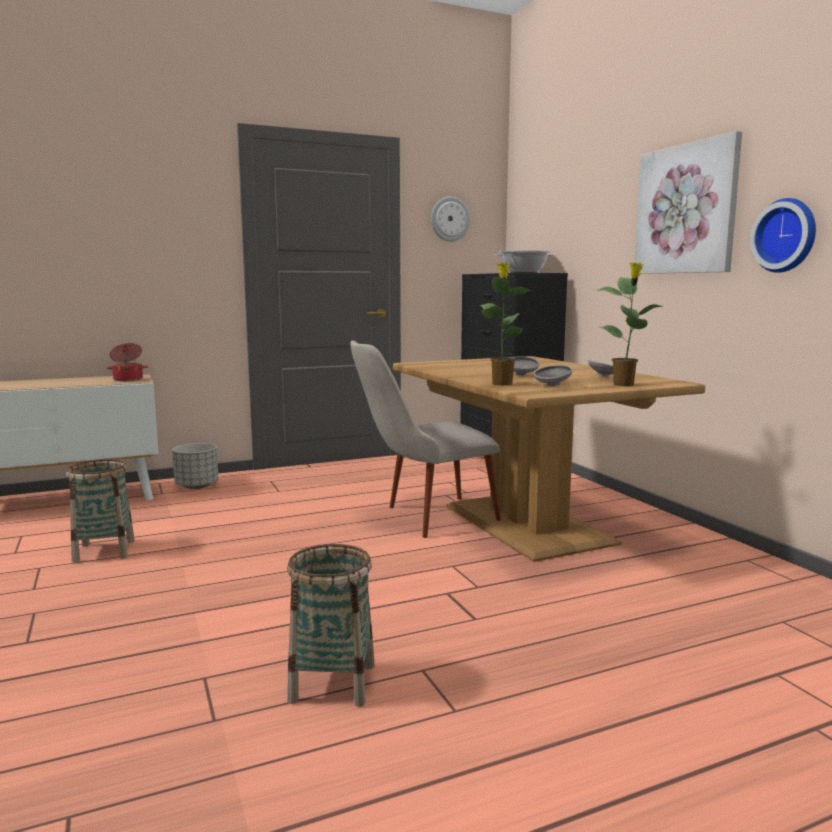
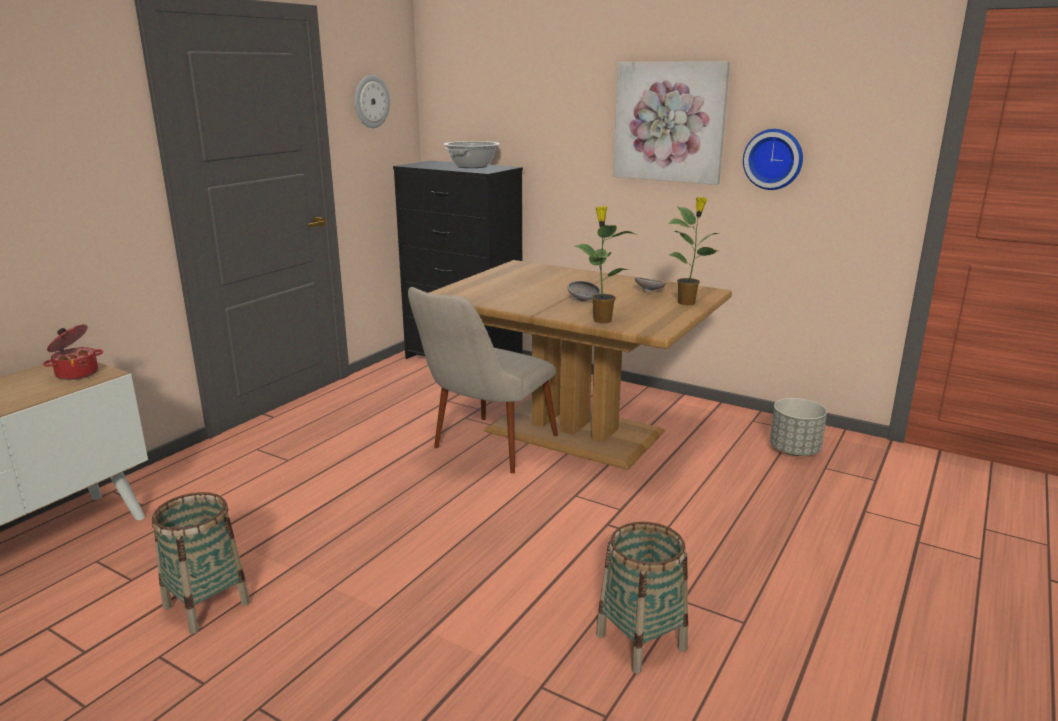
camera: 35 degrees left, 10 degrees up
grey planter [172,443,218,489] -> grey planter moved to [770,398,827,456]
grey bowl [534,365,572,386] -> none

